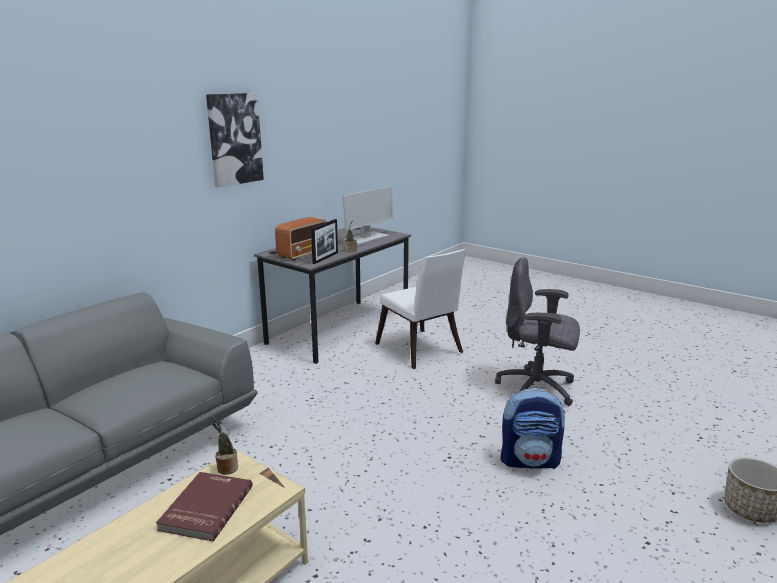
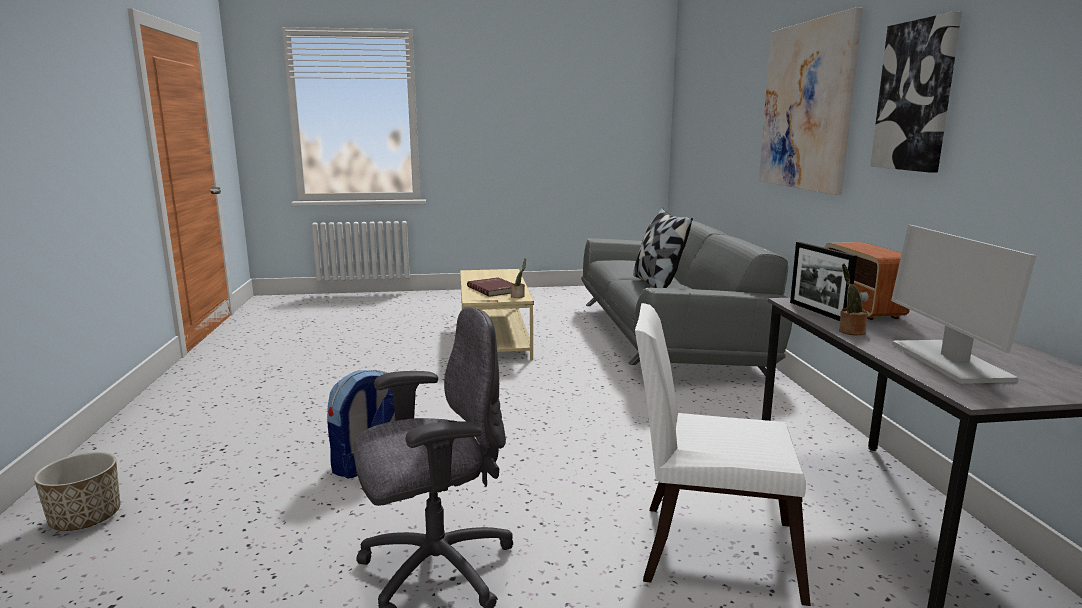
camera: 135 degrees right, 5 degrees down
none -> pillow [633,207,693,288]
none -> picture [759,7,863,195]

